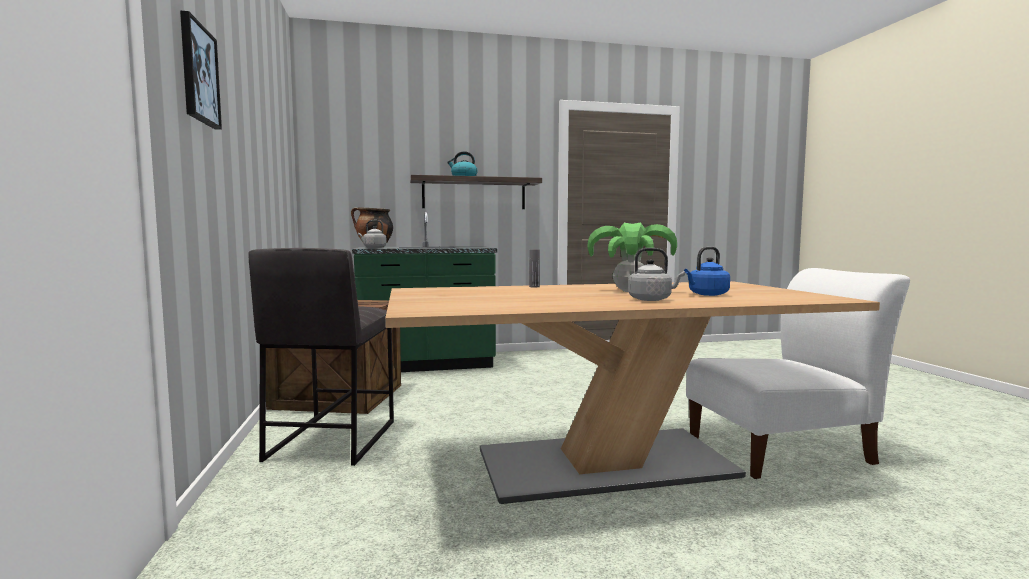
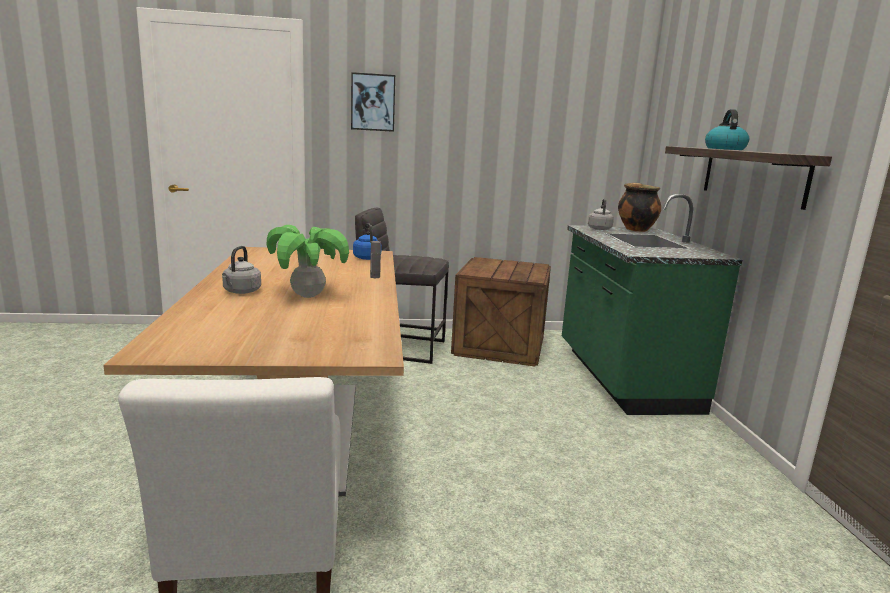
camera: 95 degrees right, 10 degrees up
blue kettle [684,247,730,296] -> blue kettle moved to [353,223,377,260]

